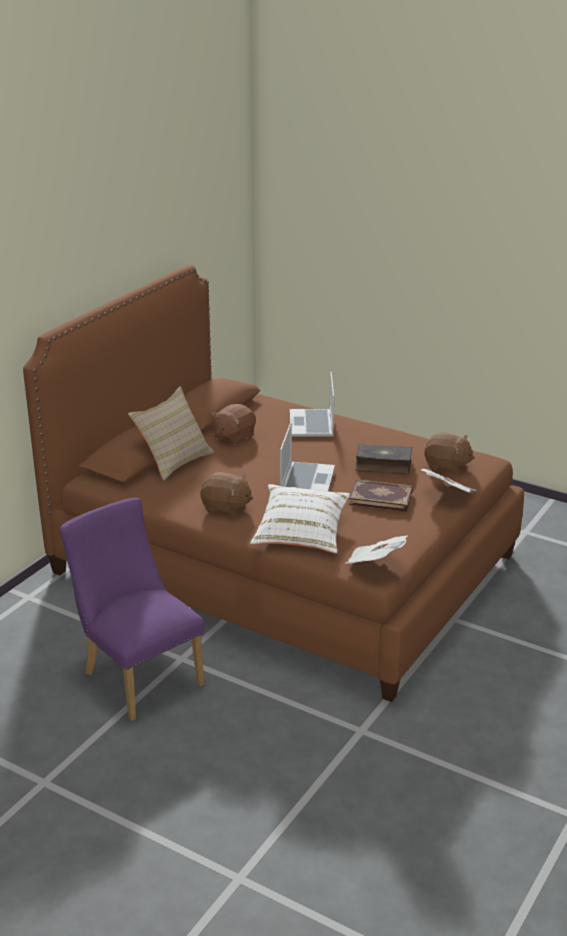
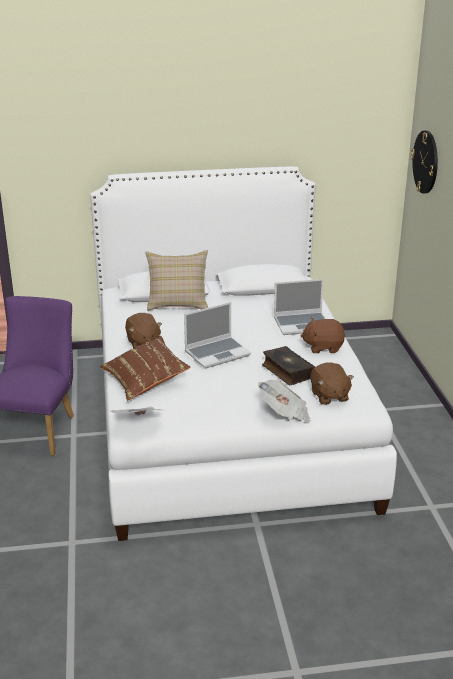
camera: 50 degrees right, 0 degrees up
brown bed [23,265,524,702] -> white bed [90,166,397,541]
brown plush toy [211,404,256,445] -> brown plush toy moved to [301,318,345,353]
white pillow [250,484,350,553] -> brown pillow [100,336,191,401]
laptop [290,372,334,437] -> laptop turned 150 degrees counterclockwise [274,279,326,335]
book [349,479,413,512] -> none
none -> wall clock [411,130,438,194]

